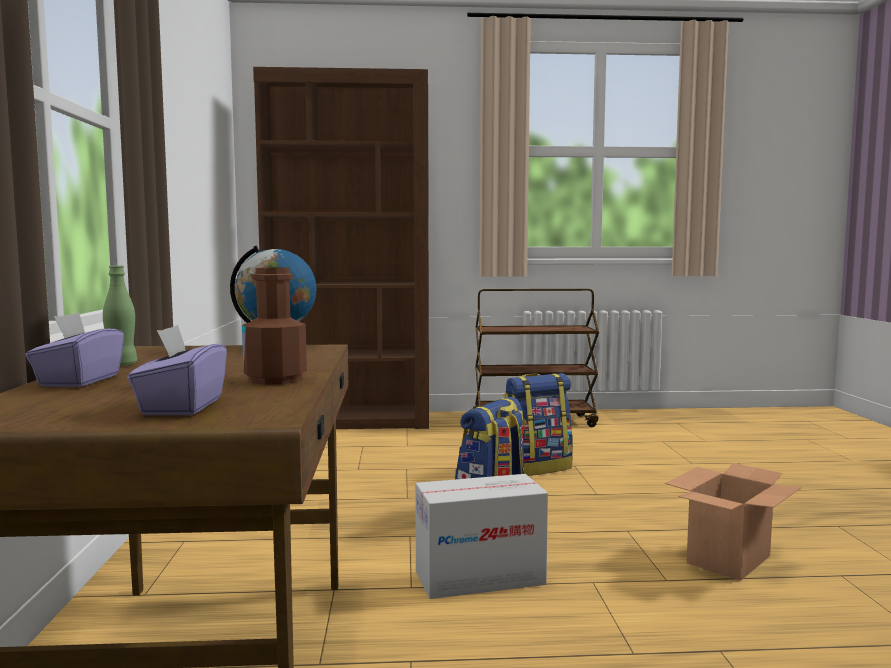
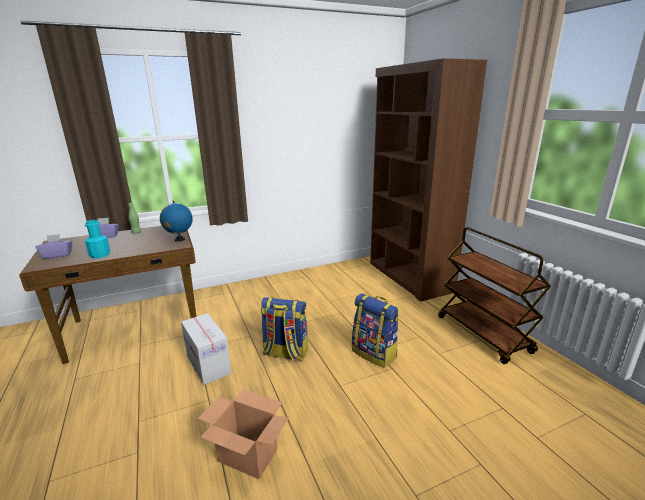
camera: 70 degrees right, 15 degrees up
brown bottle [242,267,307,385] -> turquoise bottle [85,220,110,258]

